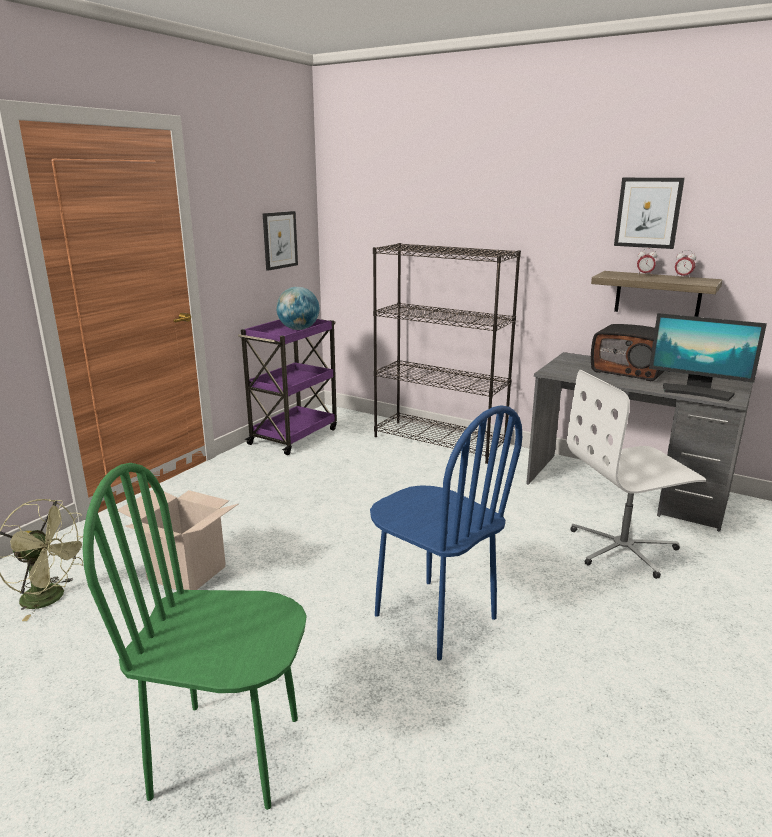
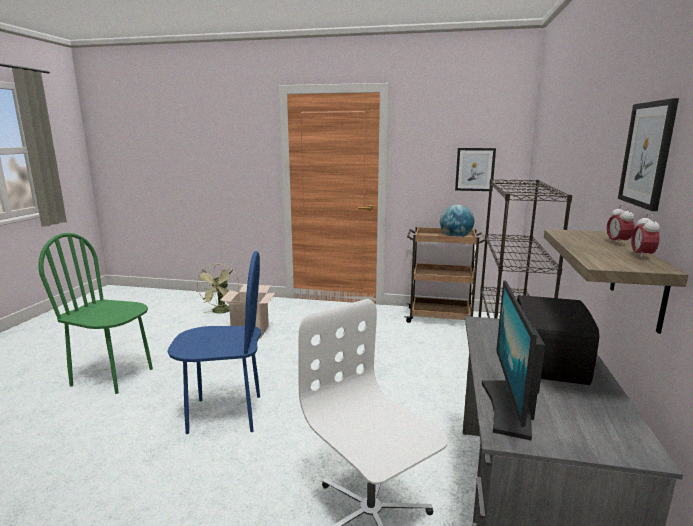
camera: 70 degrees right, 5 degrees down
green chair [82,463,307,810] -> green chair turned 60 degrees counterclockwise [38,233,153,394]
purple cart [238,319,337,455] -> brown cart [404,227,485,325]
blue chair [370,406,522,661] -> blue chair turned 120 degrees counterclockwise [167,251,261,434]

